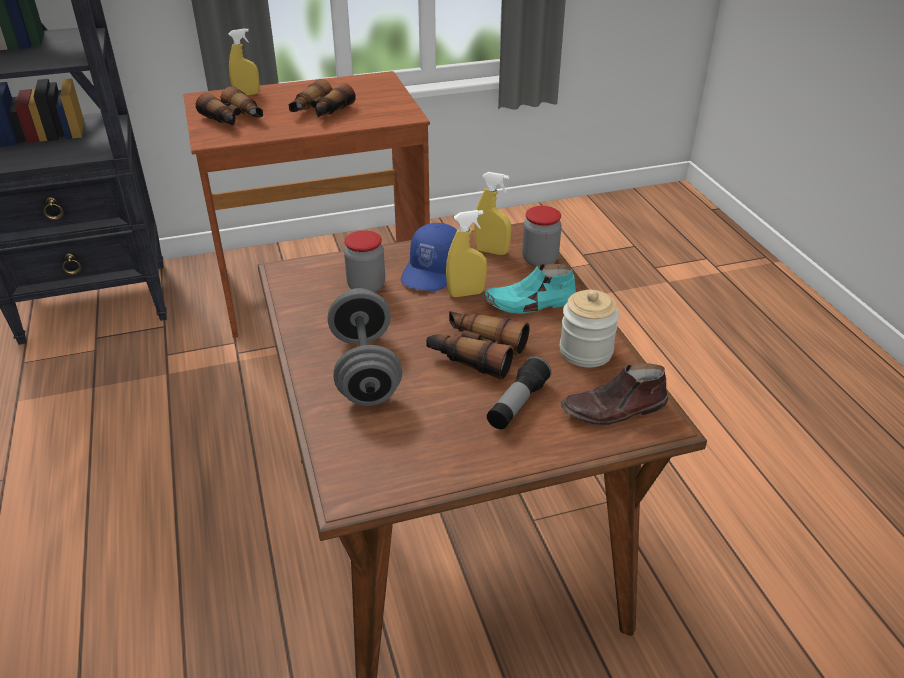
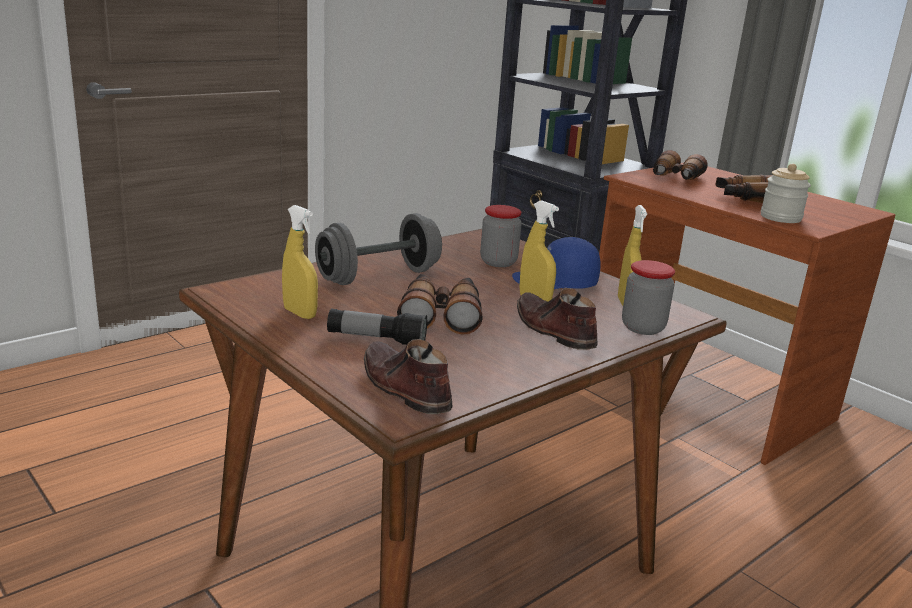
camera: 65 degrees right, 15 degrees down
yellow spray bottle [228,28,260,96] -> yellow spray bottle moved to [282,205,318,319]
turquoise shoe [483,264,576,314] -> brown shoe [517,288,597,350]
jar [560,290,619,367] -> jar moved to [761,164,811,223]

